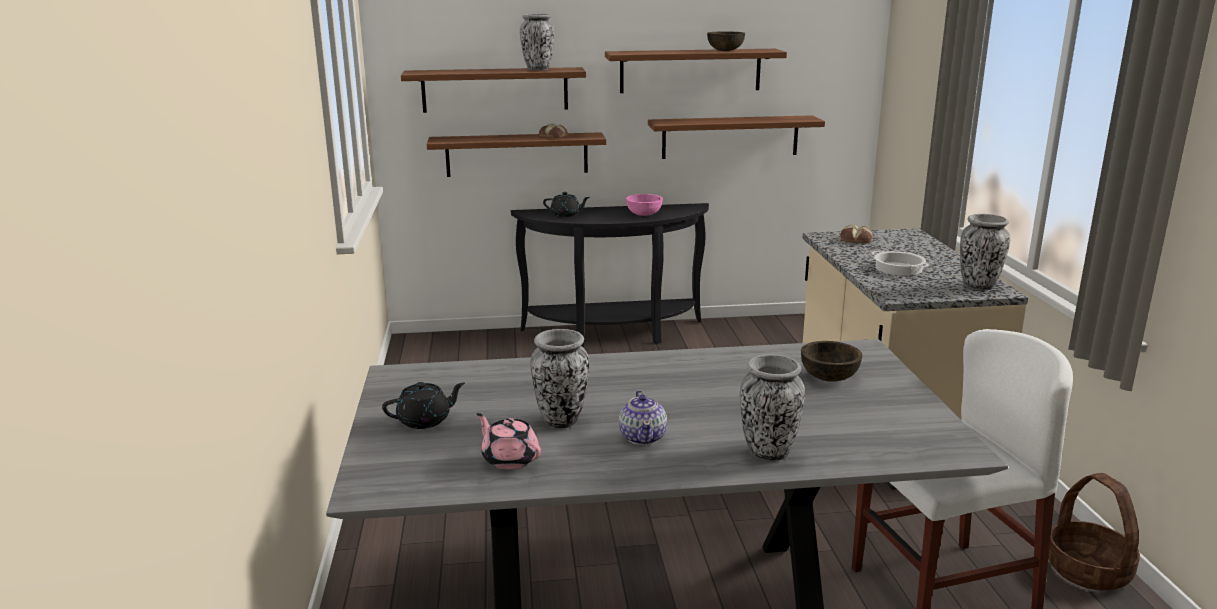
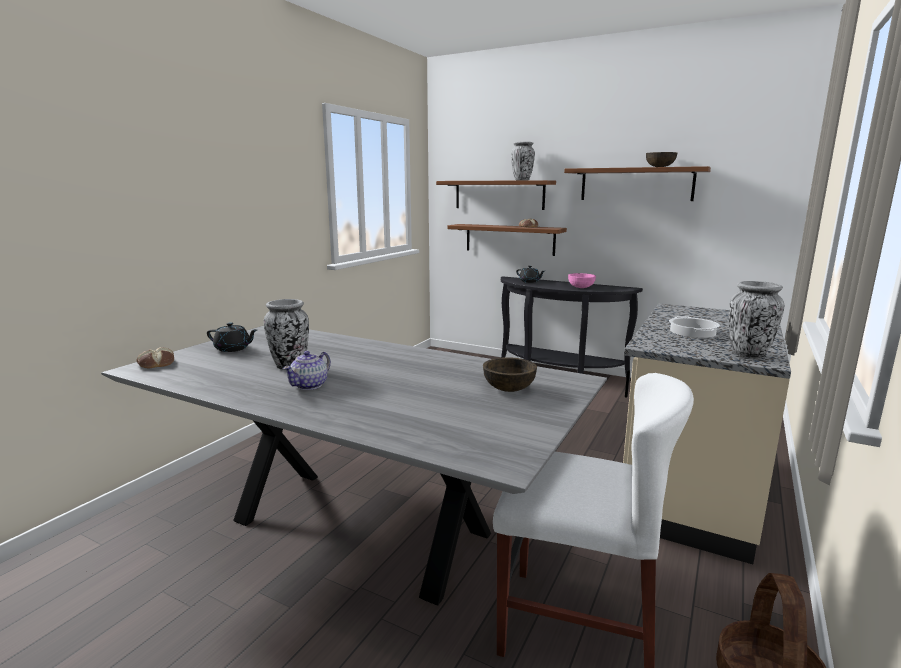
camera: 35 degrees right, 5 degrees down
pink teapot [477,413,541,470] -> none
shelf [648,115,825,159] -> none
vase [740,354,805,461] -> none
bread [840,225,873,243] -> bread moved to [136,347,174,368]

